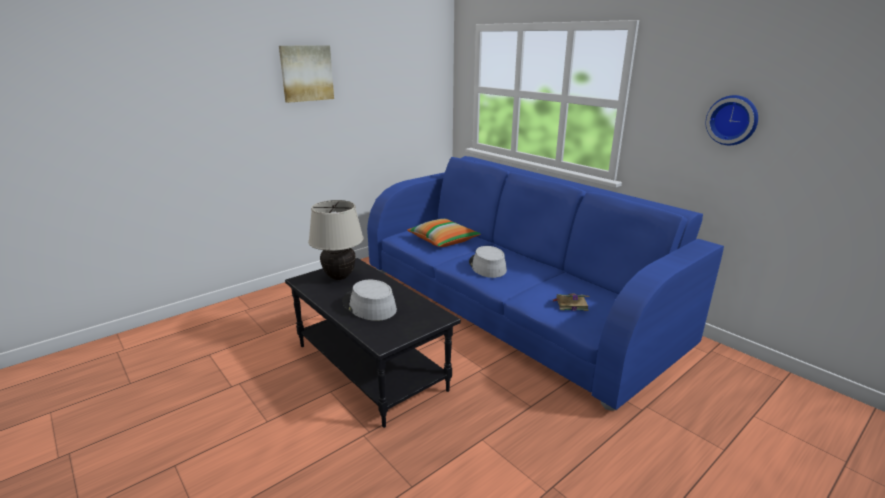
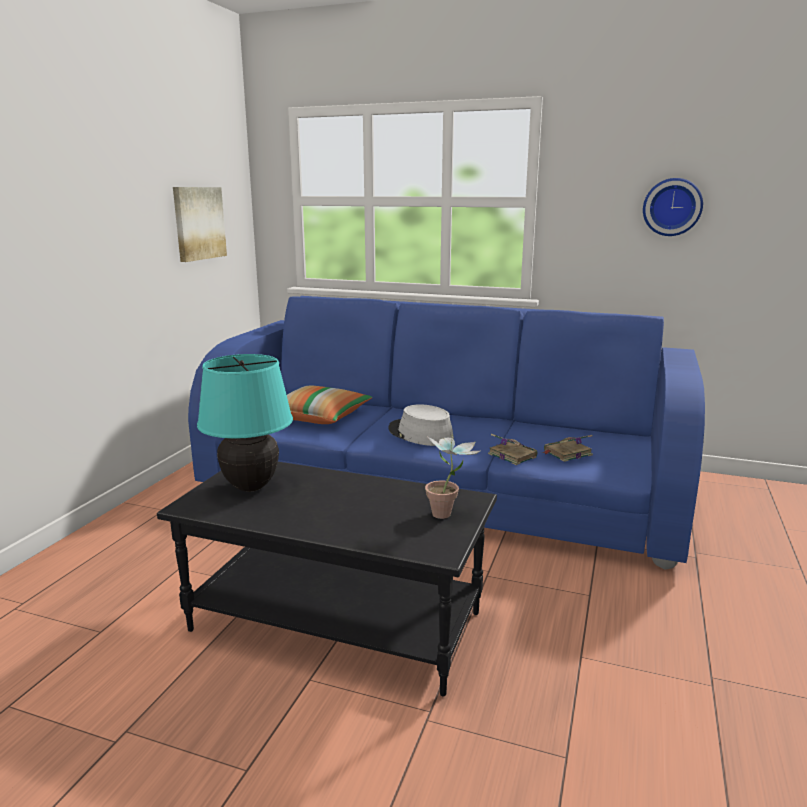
camera: 30 degrees left, 5 degrees down
picture [279,45,334,103] -> picture moved to [173,187,227,262]
beige table lamp [308,200,364,280] -> turquoise table lamp [197,354,293,492]
grey hat [342,280,397,321] -> none
none -> potted plant [425,435,480,519]
none -> book [488,434,537,465]

